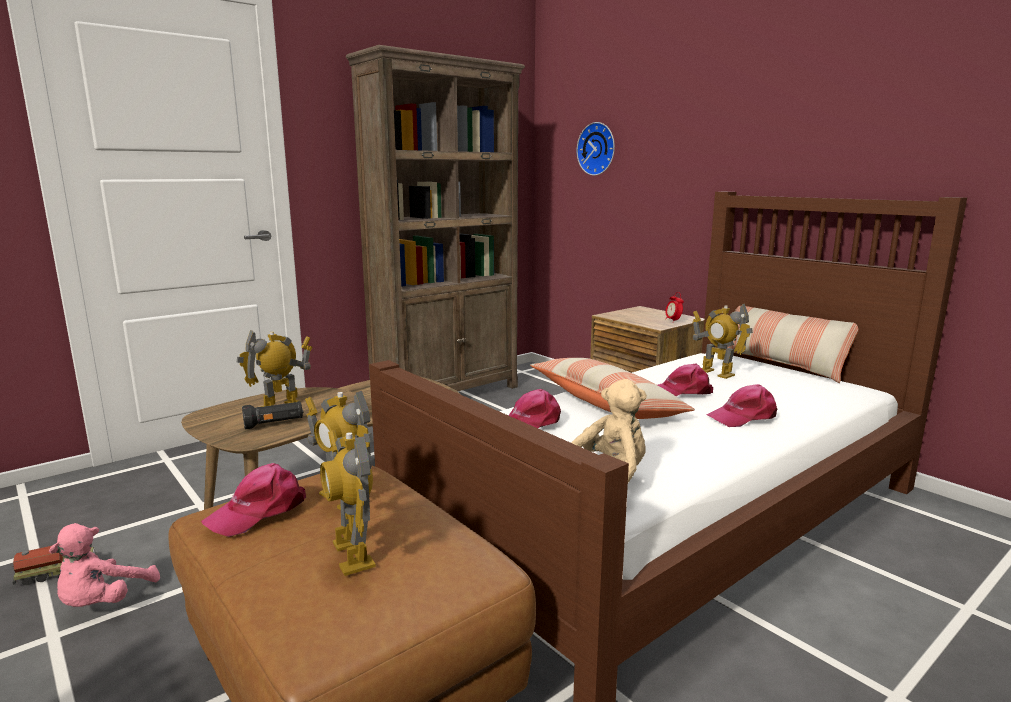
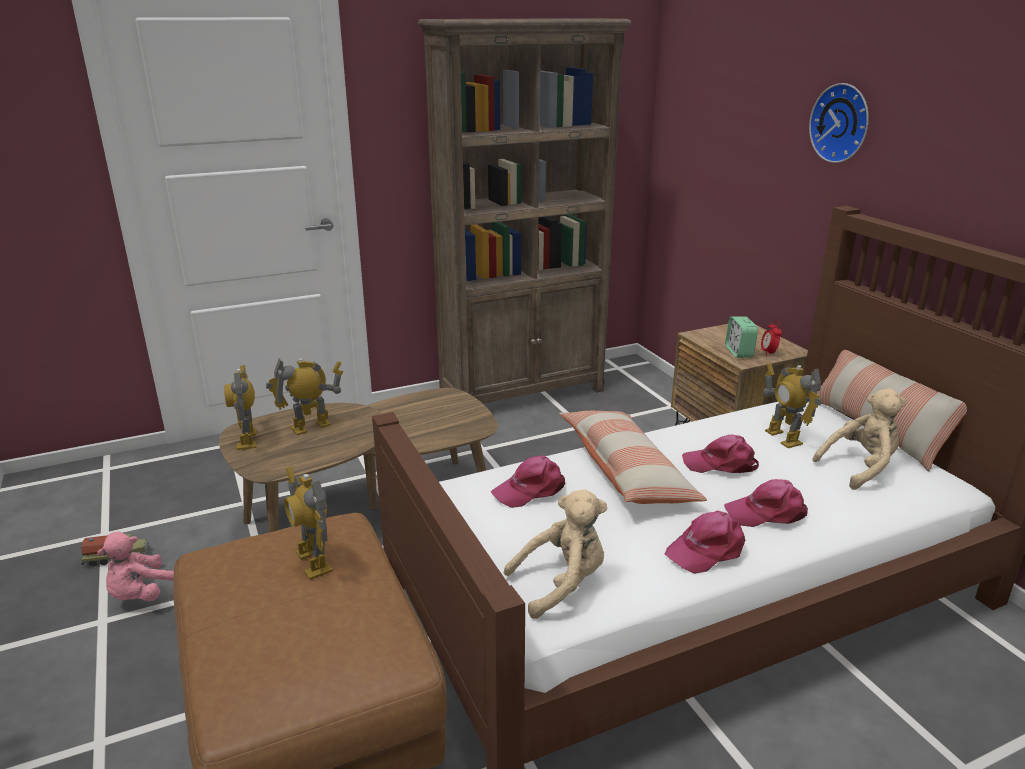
camera: 15 degrees right, 10 degrees up
pink cap [201,463,306,537] -> pink cap moved to [665,511,746,574]
black flashlight [242,401,303,429] -> none
toy robot [320,430,376,576] -> toy robot moved to [224,365,257,450]
wall clock [577,122,615,176] -> wall clock moved to [809,83,869,163]
none -> alarm clock [725,316,758,358]
none -> beige plush toy [812,388,906,490]

